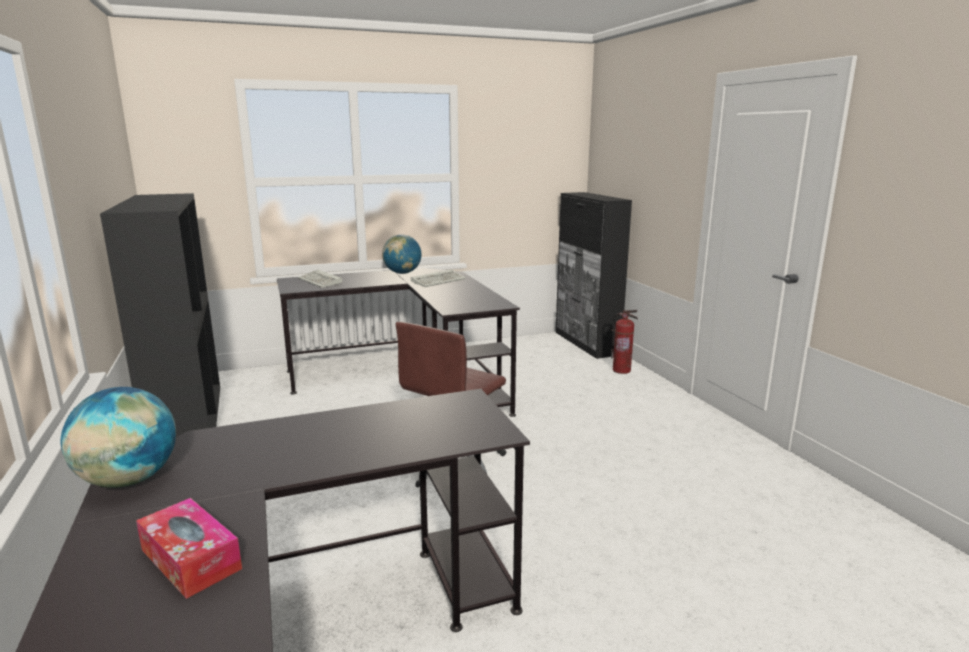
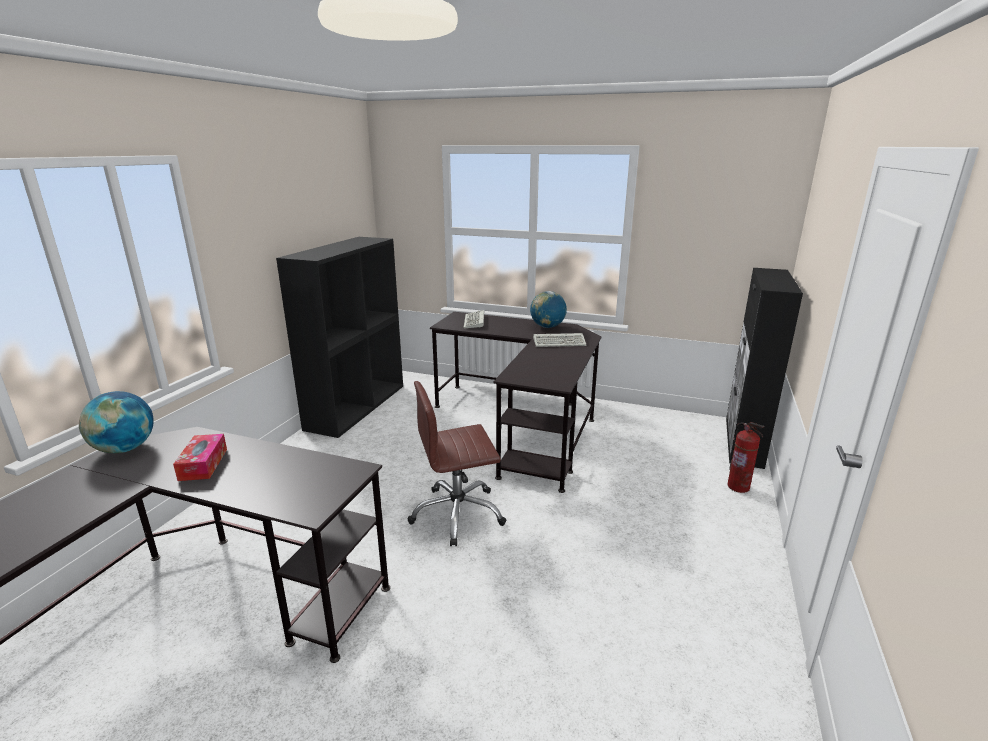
camera: 40 degrees right, 5 degrees up
tissue box [136,498,242,599] -> tissue box moved to [173,434,227,481]

